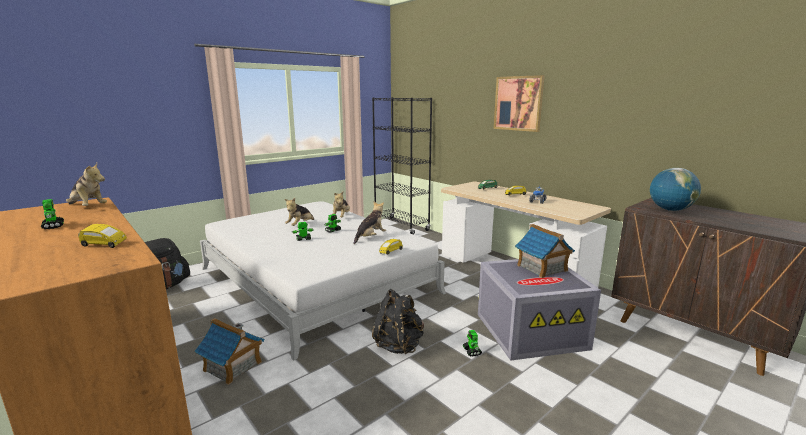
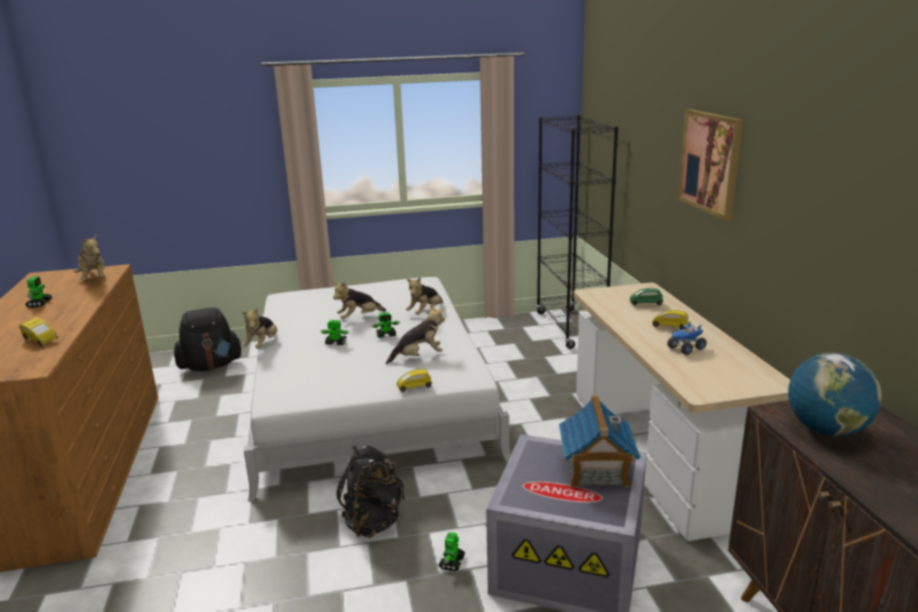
camera: 30 degrees right, 5 degrees up
toy house [194,318,264,385] -> none
none -> plush toy [242,308,277,349]

